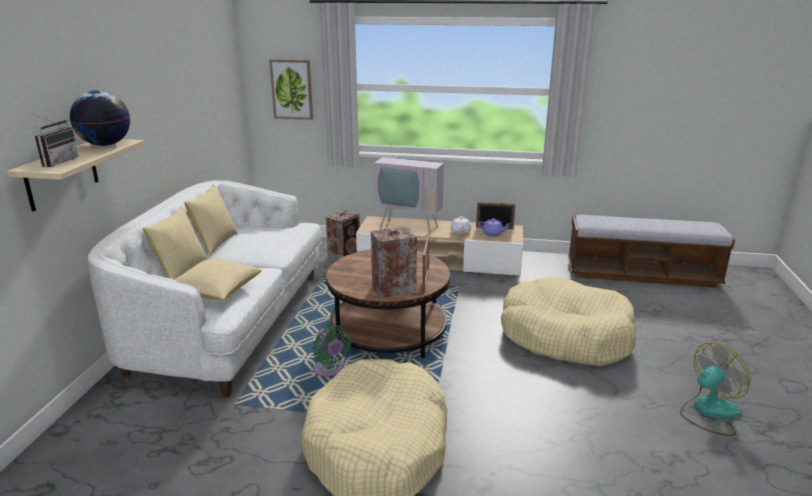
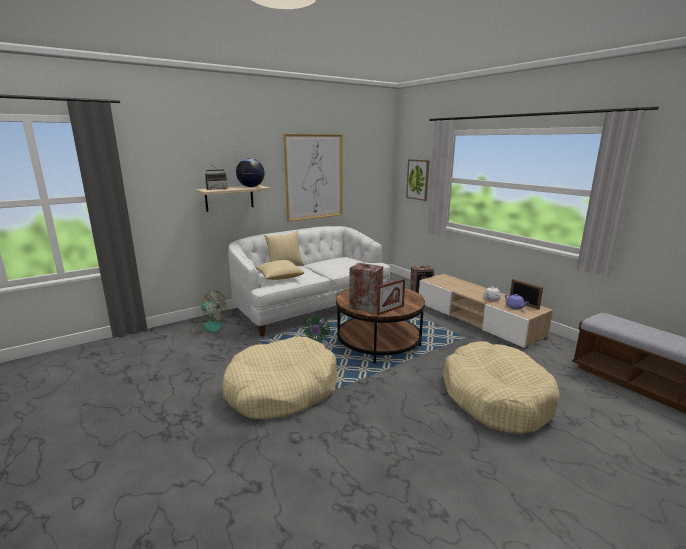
camera: 45 degrees right, 5 degrees down
pillow [184,185,237,255] -> none
television [374,129,444,235] -> none
fan [680,343,751,436] -> fan moved to [190,290,227,334]
none -> picture [283,134,342,222]

